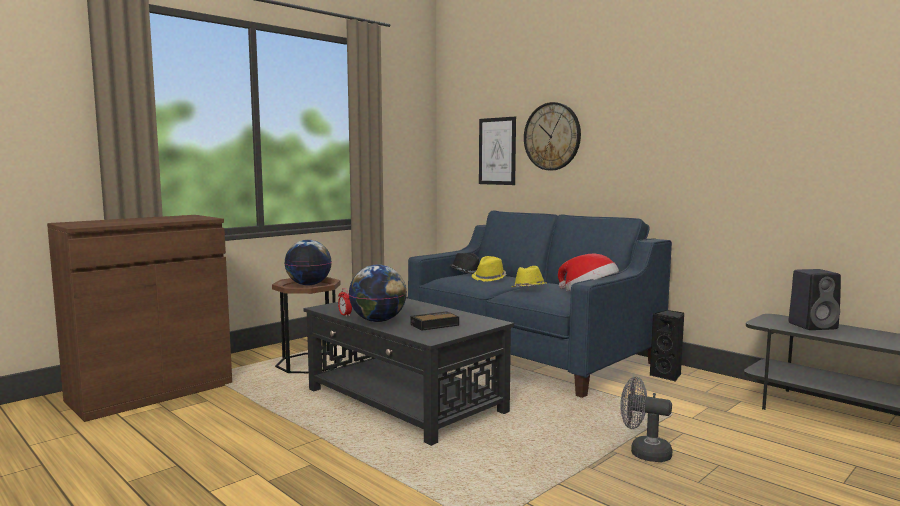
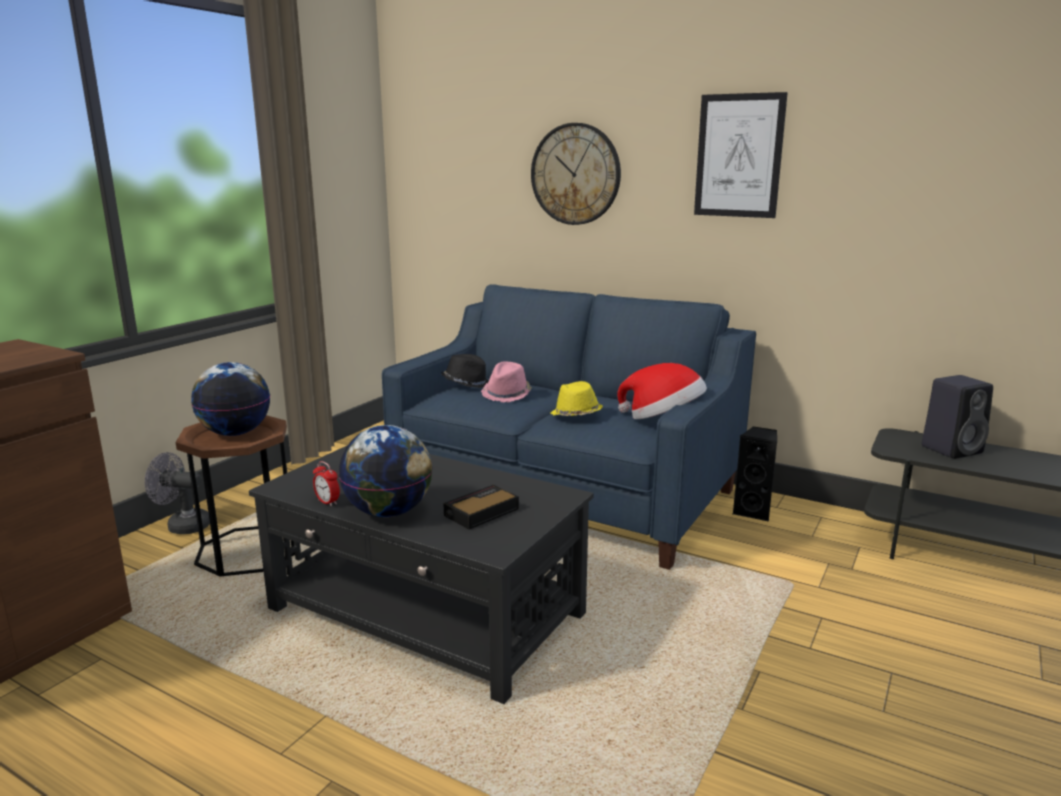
camera: 15 degrees left, 10 degrees up
yellow hat [472,256,506,282] -> pink hat [481,362,532,402]
picture [479,117,516,185] -> picture moved to [694,92,788,218]
grey fan [620,377,672,462] -> grey fan moved to [145,452,210,534]

